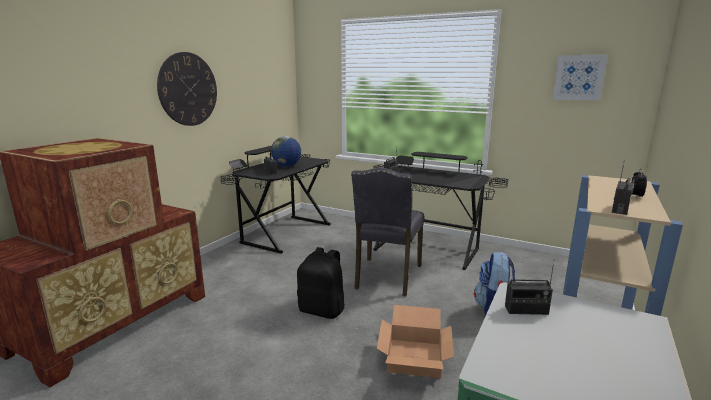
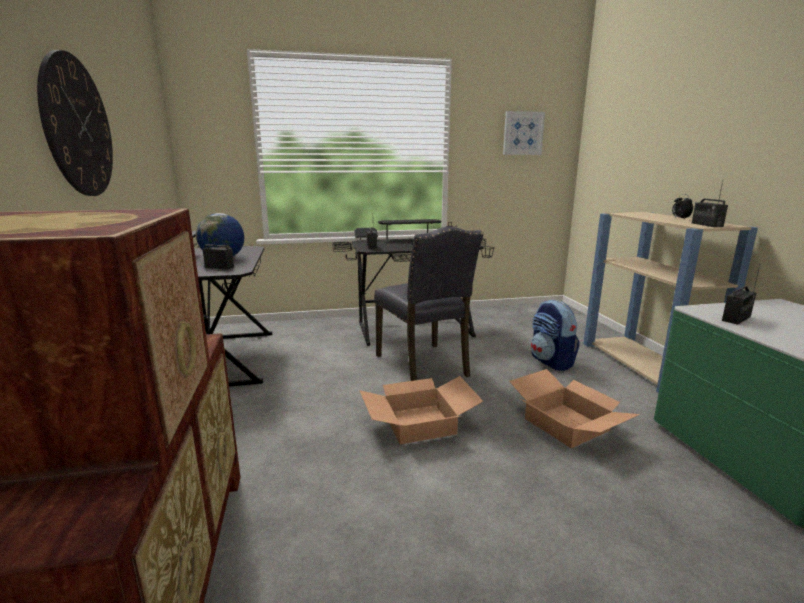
camera: 40 degrees left, 0 degrees up
black backpack [297,247,345,319] -> cardboard box [359,376,483,444]

